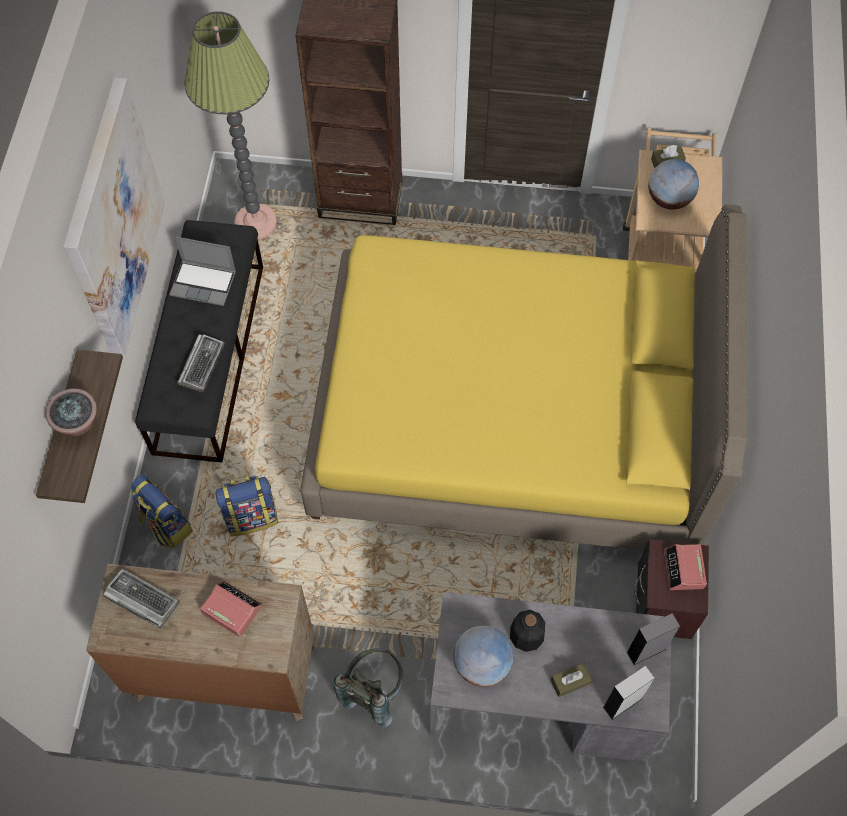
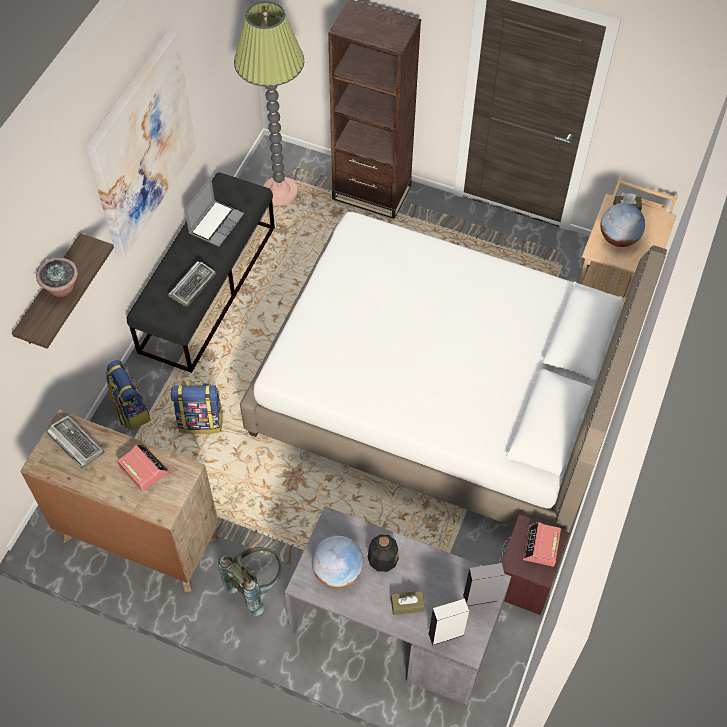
camera: 15 degrees right, 5 degrees down
laptop [169,236,236,306] -> laptop turned 90 degrees counterclockwise [184,177,244,247]
yellow bed [300,205,747,550] -> white bed [240,212,667,532]

